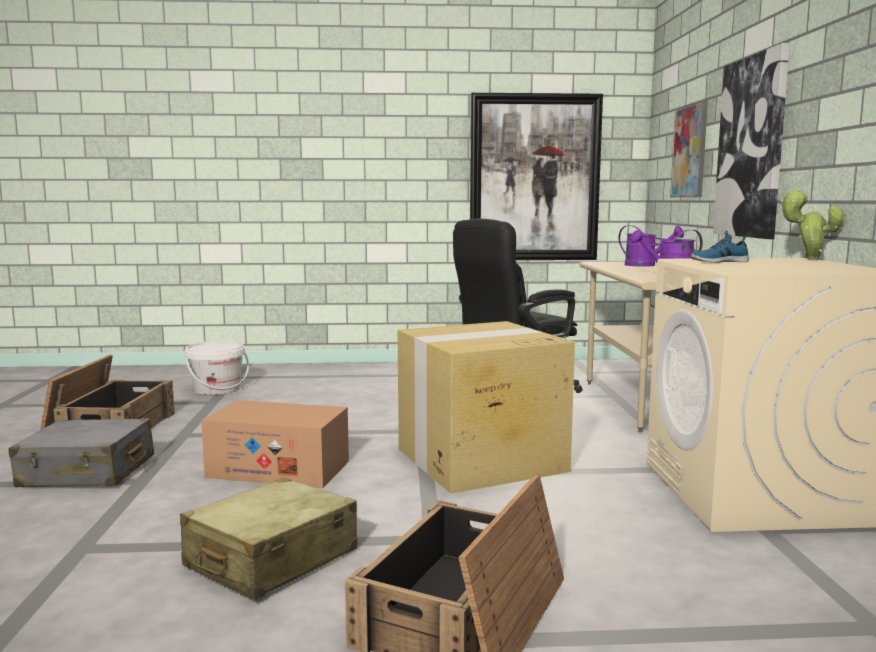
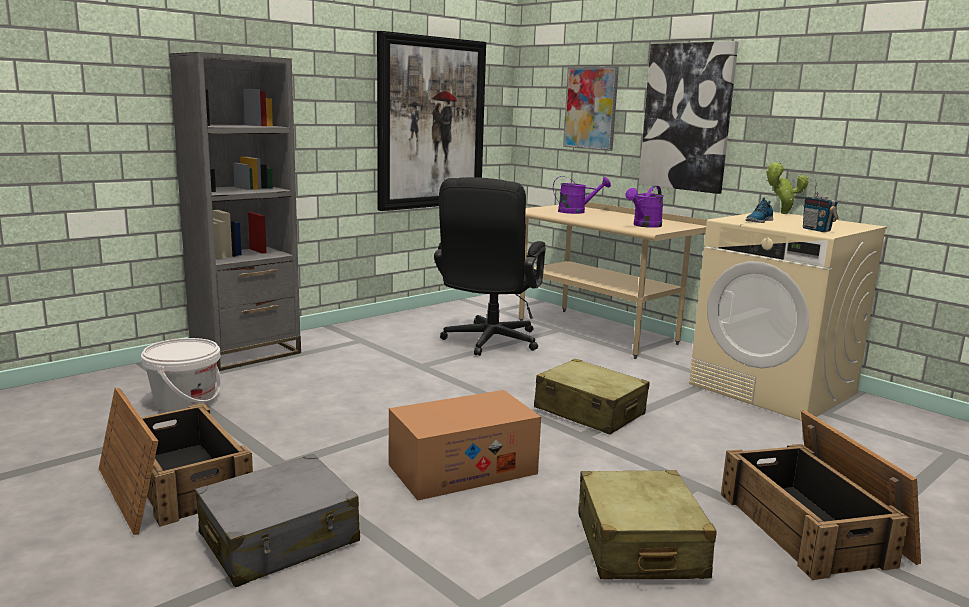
camera: 40 degrees left, 5 degrees up
cardboard box [397,321,575,494] -> beige suitcase [534,359,650,434]
none -> grey bookcase [169,52,301,371]
none -> radio [803,180,839,232]

